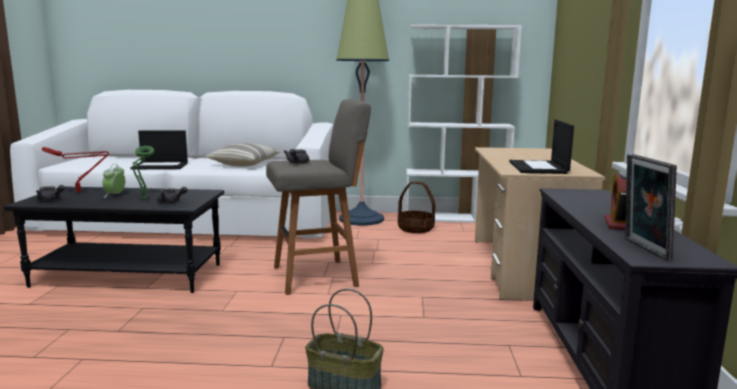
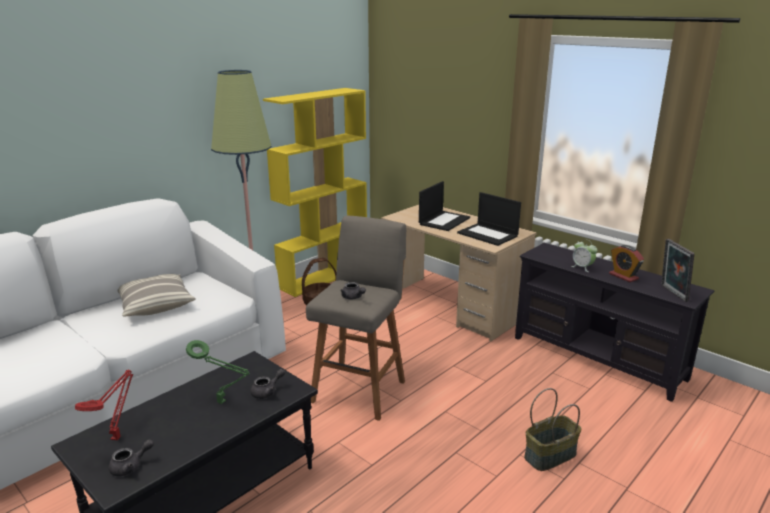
camera: 50 degrees left, 10 degrees up
alarm clock [102,164,125,198] -> alarm clock moved to [571,239,597,272]
laptop [131,130,188,170] -> laptop moved to [419,181,470,231]
white bookcase [406,25,522,223] -> yellow bookcase [263,88,367,297]
picture frame [625,154,677,261] -> picture frame turned 45 degrees clockwise [661,239,695,302]

